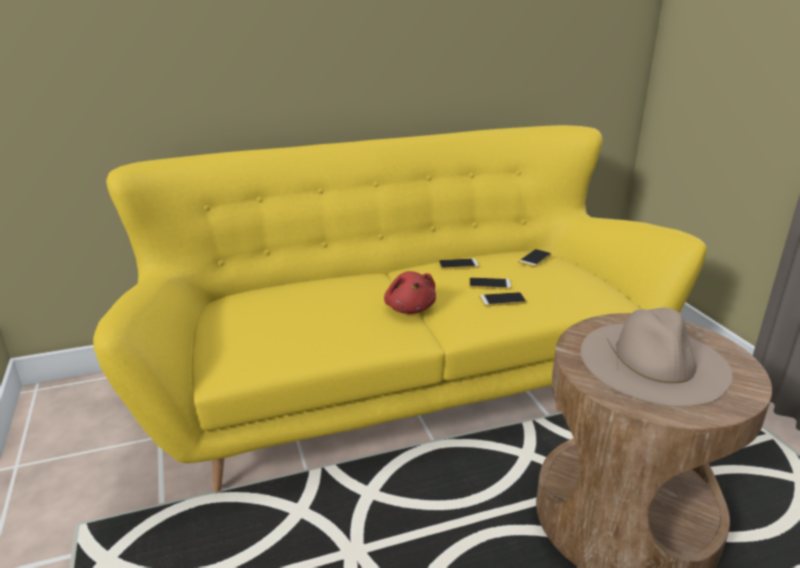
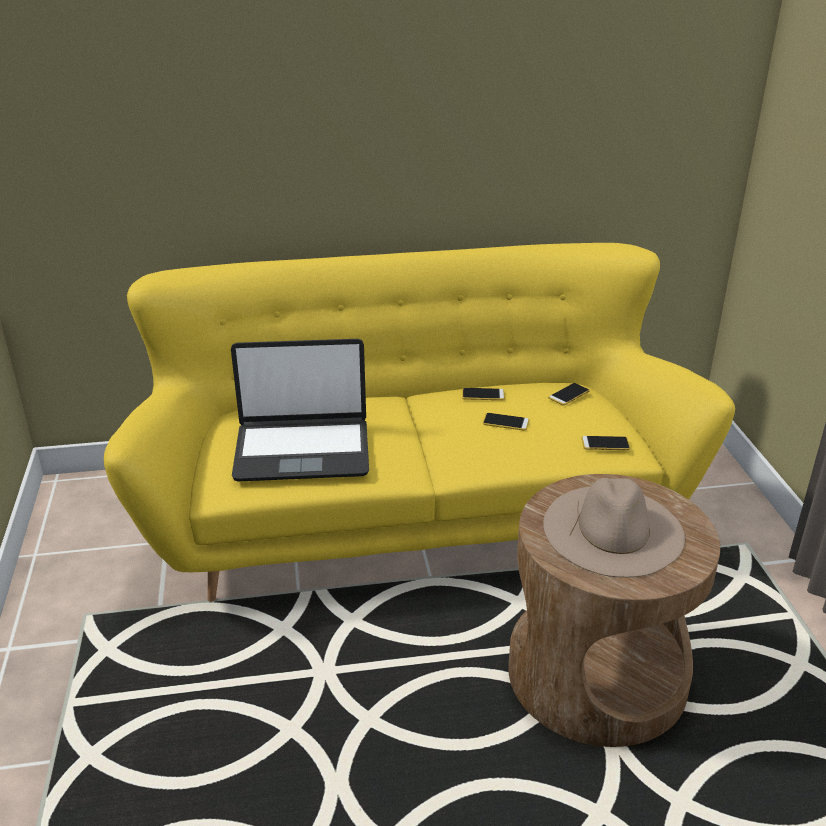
camera: 10 degrees right, 5 degrees up
red plush toy [384,271,436,314] -> none
phone [479,292,527,306] -> phone moved to [581,436,630,450]
none -> laptop [231,339,369,482]

